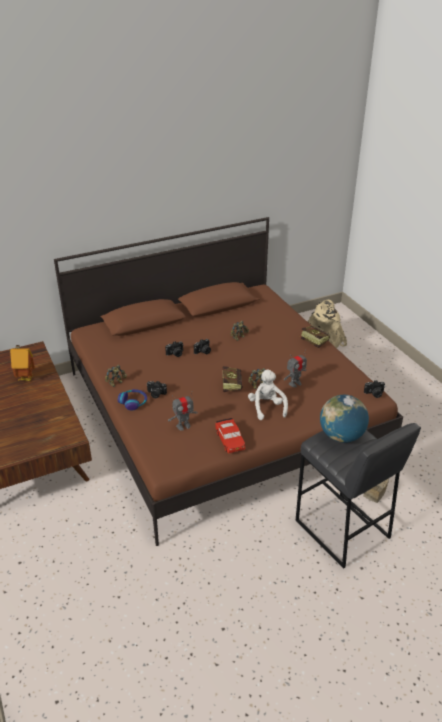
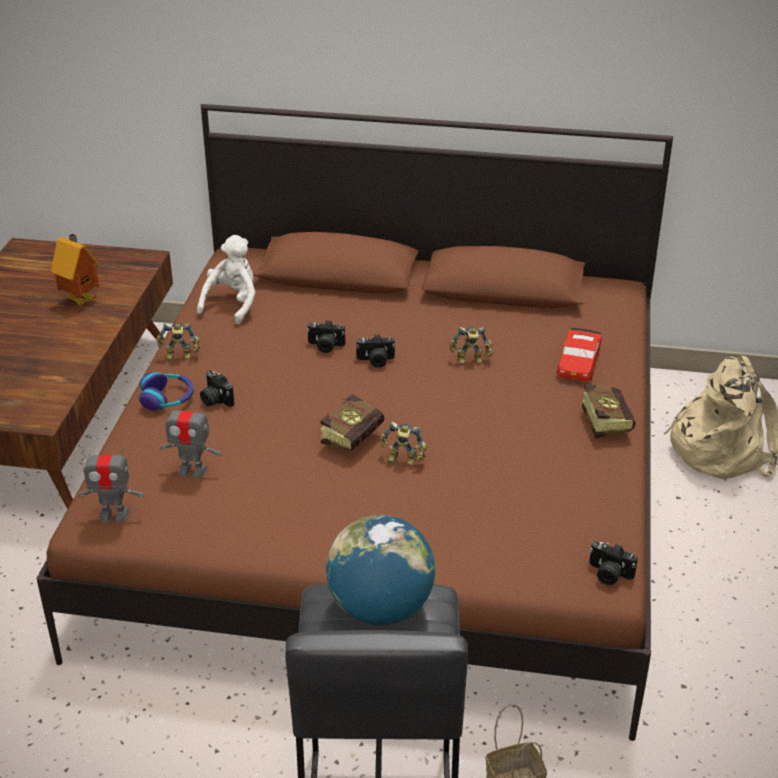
camera: 35 degrees right, 0 degrees up
red toy car [216,418,245,453] -> red toy car moved to [557,328,602,382]
white plush toy [248,369,288,420] -> white plush toy moved to [197,235,255,325]
toy robot [284,349,307,387] -> toy robot moved to [78,445,145,523]

